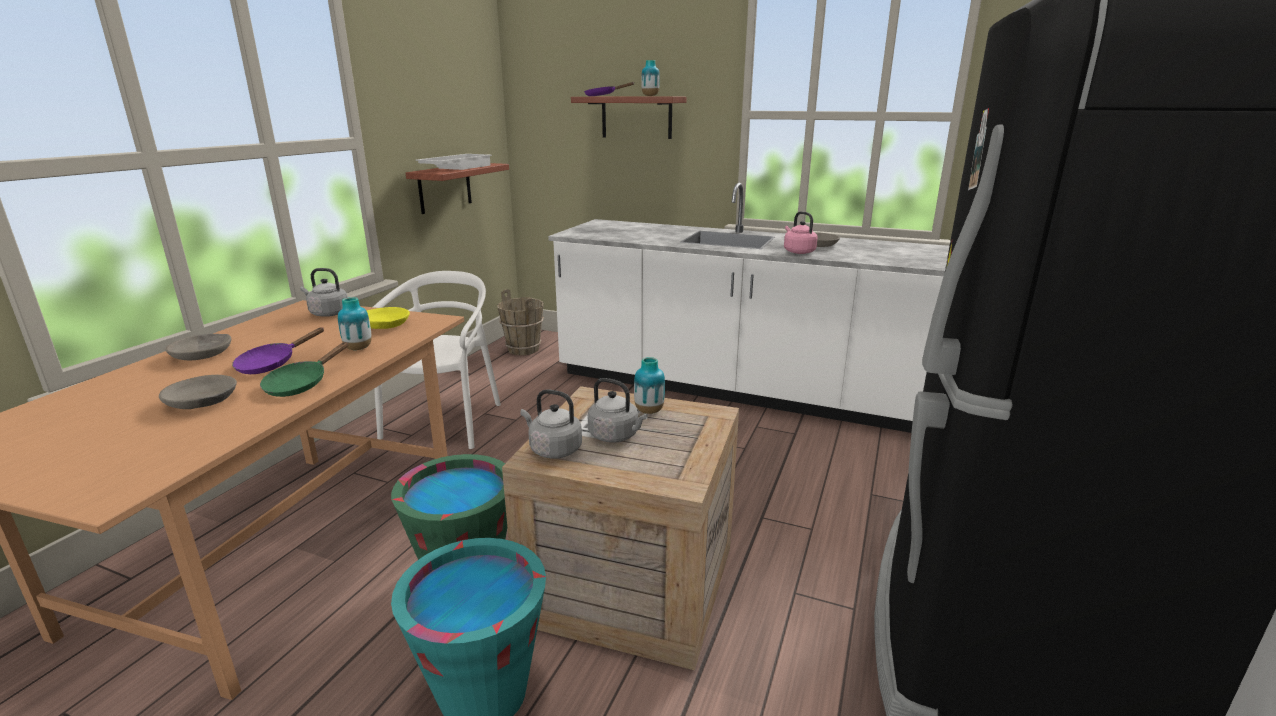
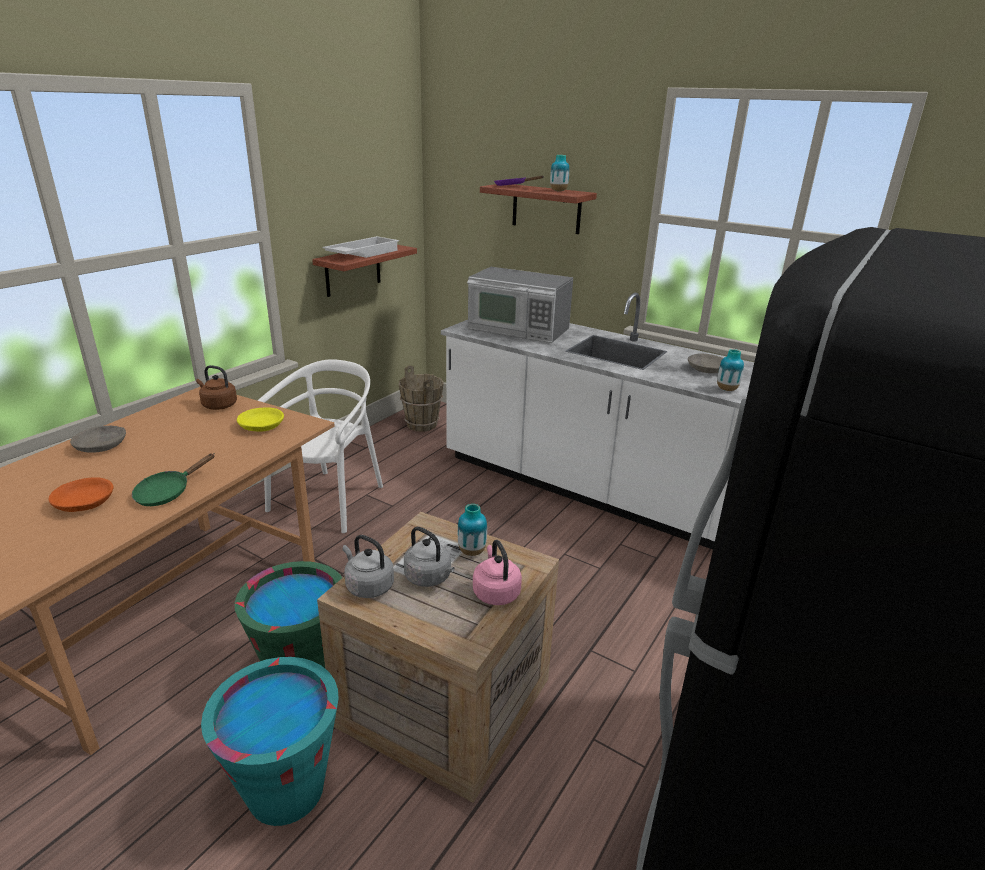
camera: 10 degrees right, 5 degrees up
grey bowl [159,375,237,409] -> orange bowl [49,477,114,512]
purple frying pan [232,327,324,374] -> none
grey kettle [300,268,348,317] -> brown kettle [196,365,237,410]
vase [338,297,372,350] -> vase moved to [717,349,744,391]
pink kettle [784,211,818,254] -> pink kettle moved to [473,540,522,605]
none -> microwave [467,267,573,343]

